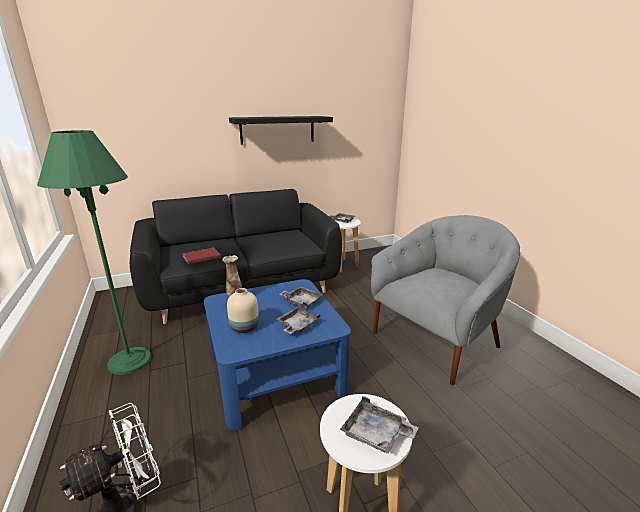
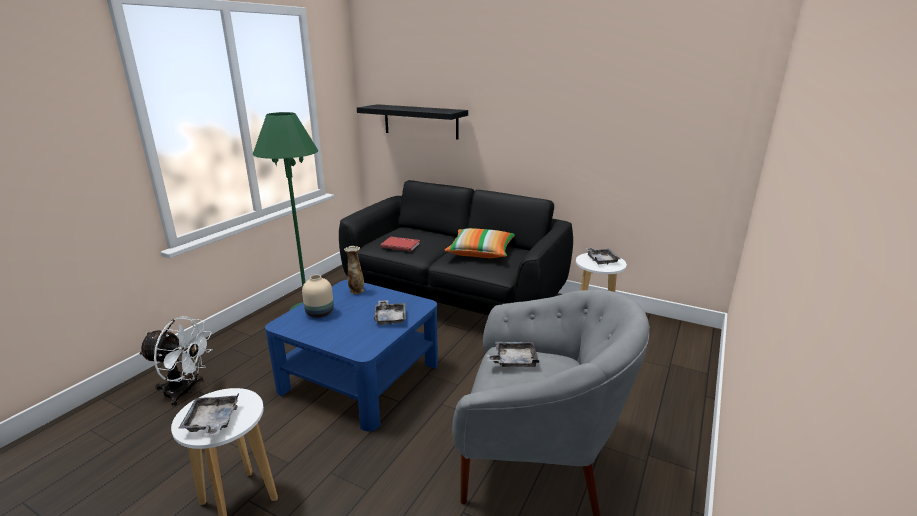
camera: 50 degrees right, 0 degrees up
black shelf [229,116,333,145] -> black shelf moved to [357,104,468,139]
grey tray [277,307,321,334] -> grey tray moved to [487,342,539,367]
none -> pillow [444,228,515,258]

